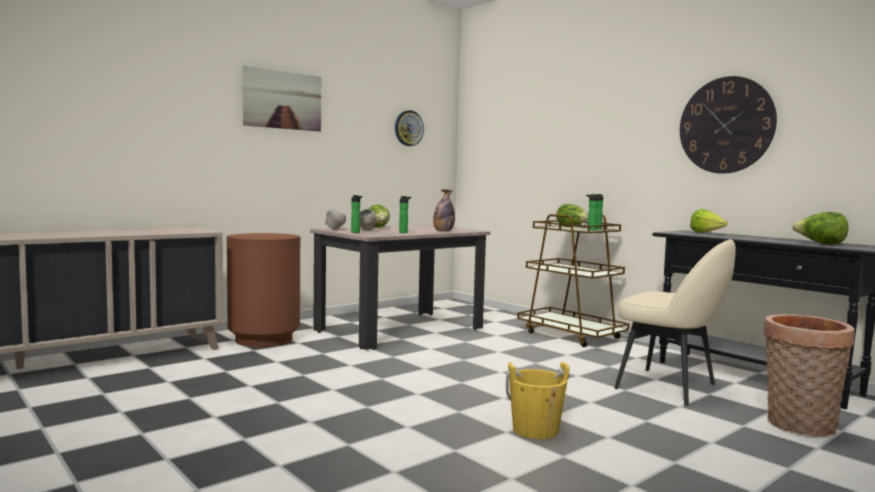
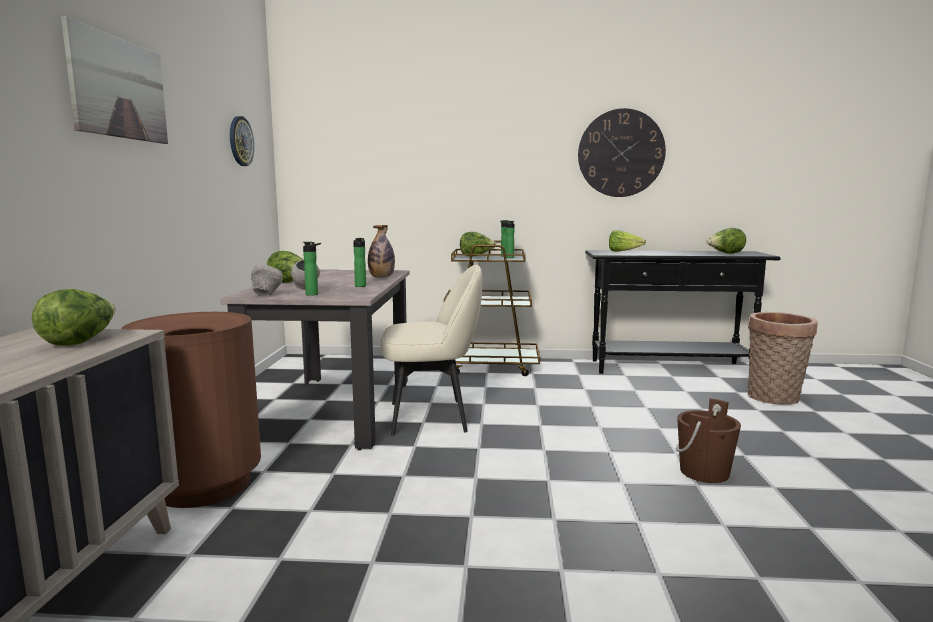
camera: 45 degrees left, 5 degrees up
yellow bucket [506,362,570,439] -> brown bucket [676,398,741,483]
beige chair [614,239,736,406] -> beige chair moved to [381,265,482,436]
none -> lettuce [32,289,115,346]

